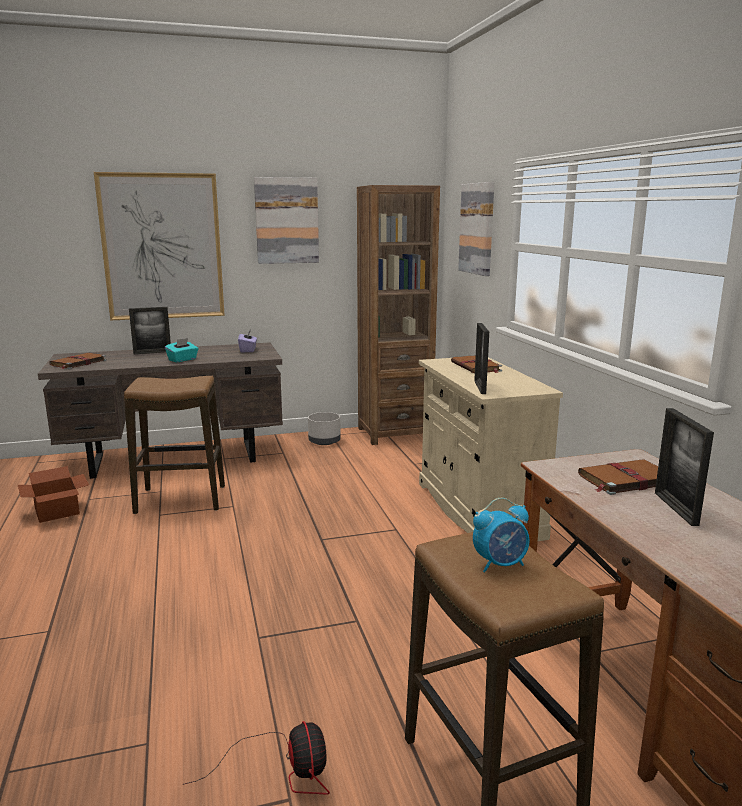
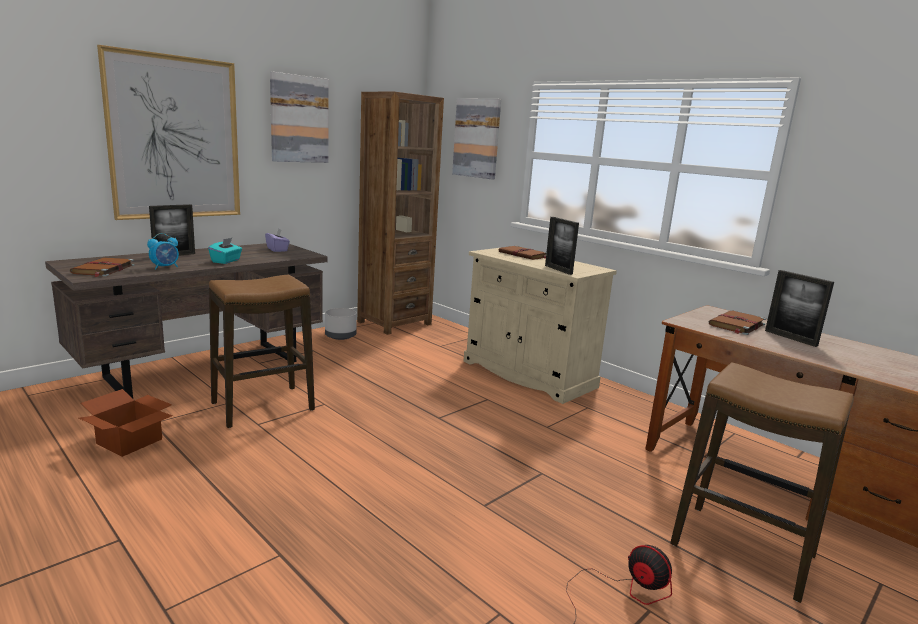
camera: 30 degrees left, 0 degrees up
alarm clock [473,498,529,572] -> alarm clock moved to [147,233,179,269]

